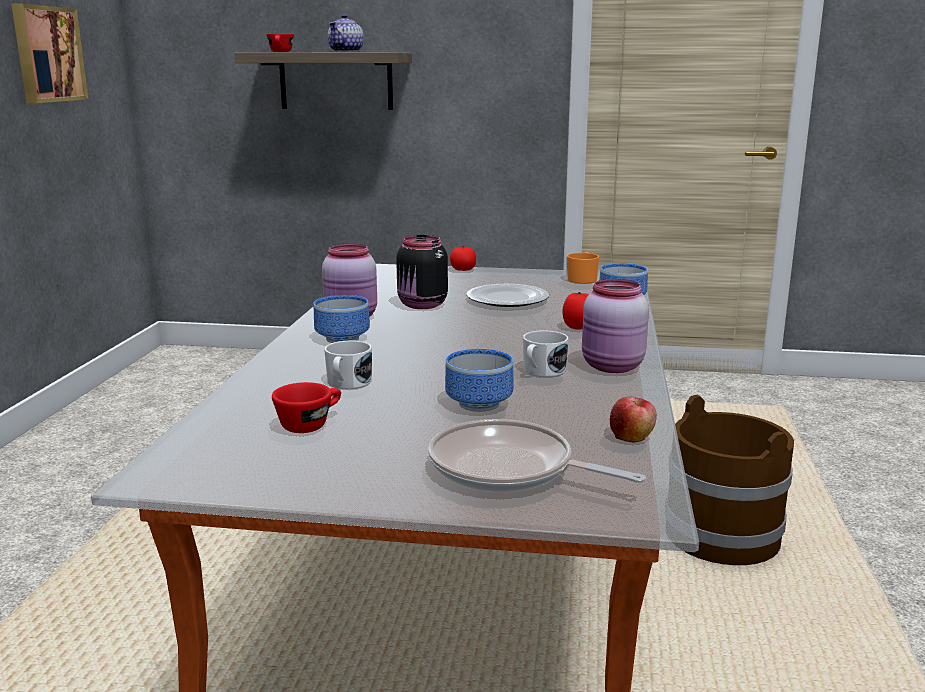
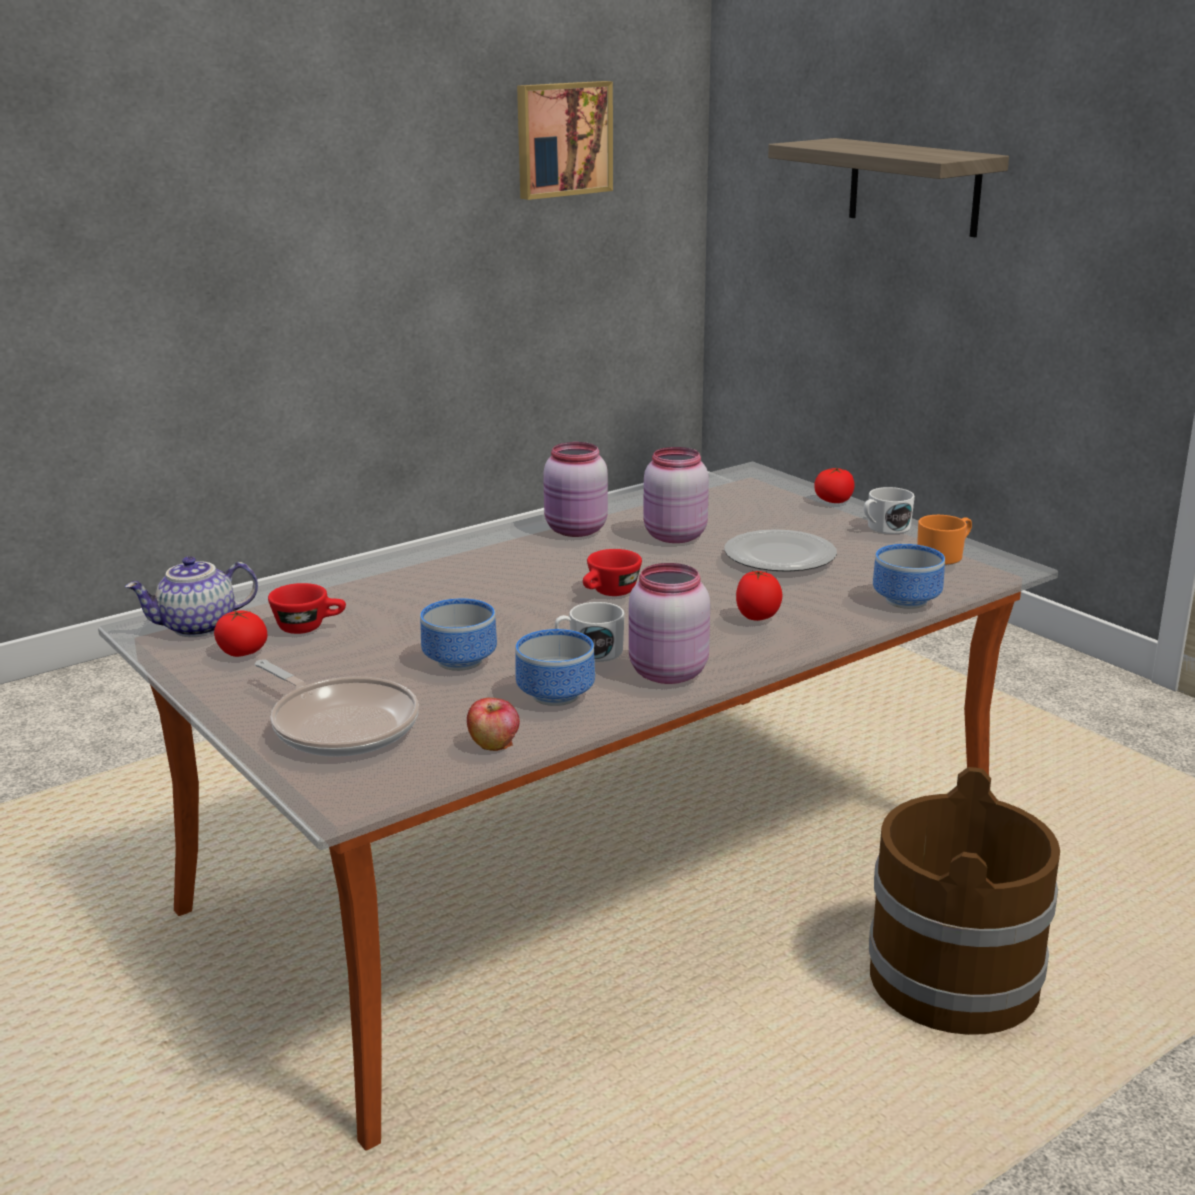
camera: 45 degrees right, 5 degrees up
red cup [266,33,294,52] -> red cup moved to [583,549,642,596]
bowl [314,295,370,343] -> bowl moved to [515,629,595,706]
white mug [324,340,372,389] -> white mug moved to [864,487,915,534]
teapot [328,14,364,52] -> teapot moved to [125,556,258,637]
black jar [396,235,448,309] -> pink jar [643,447,709,543]
frying pan [428,419,646,492] -> frying pan turned 150 degrees clockwise [255,659,419,757]
none -> tomato [214,610,268,657]

